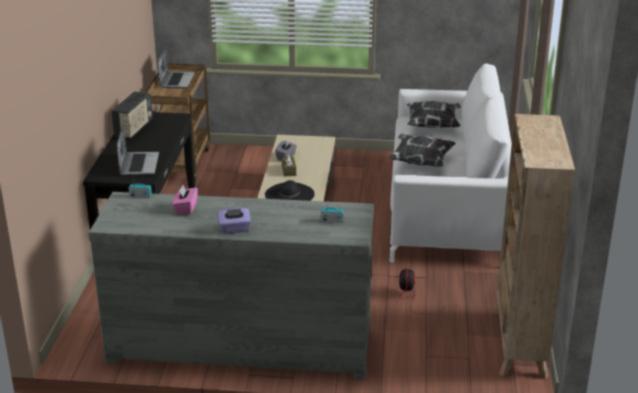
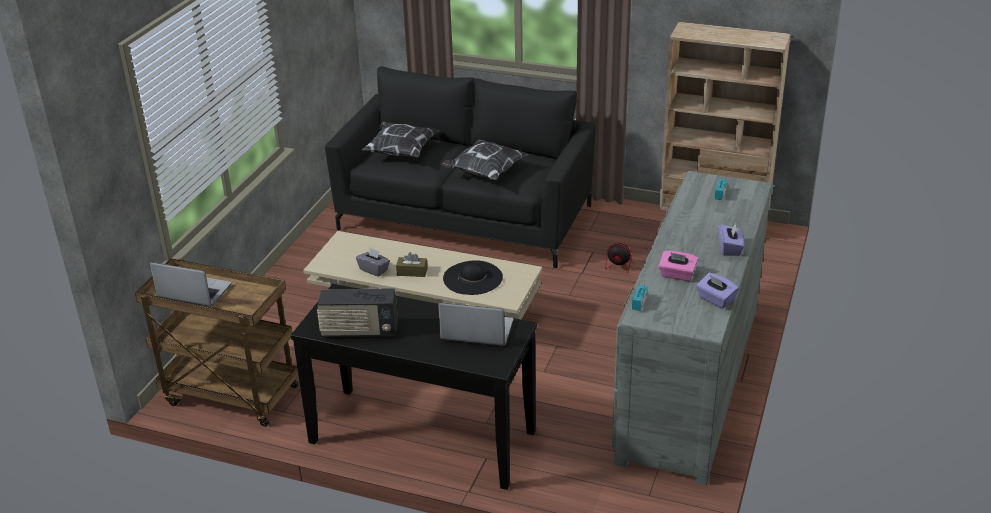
camera: 75 degrees left, 5 degrees up
radio [111,92,153,139] -> radio turned 150 degrees clockwise [317,288,398,337]
white sofa [390,63,512,263] -> black sofa [325,66,596,268]
none -> purple tissue box [696,273,739,309]

